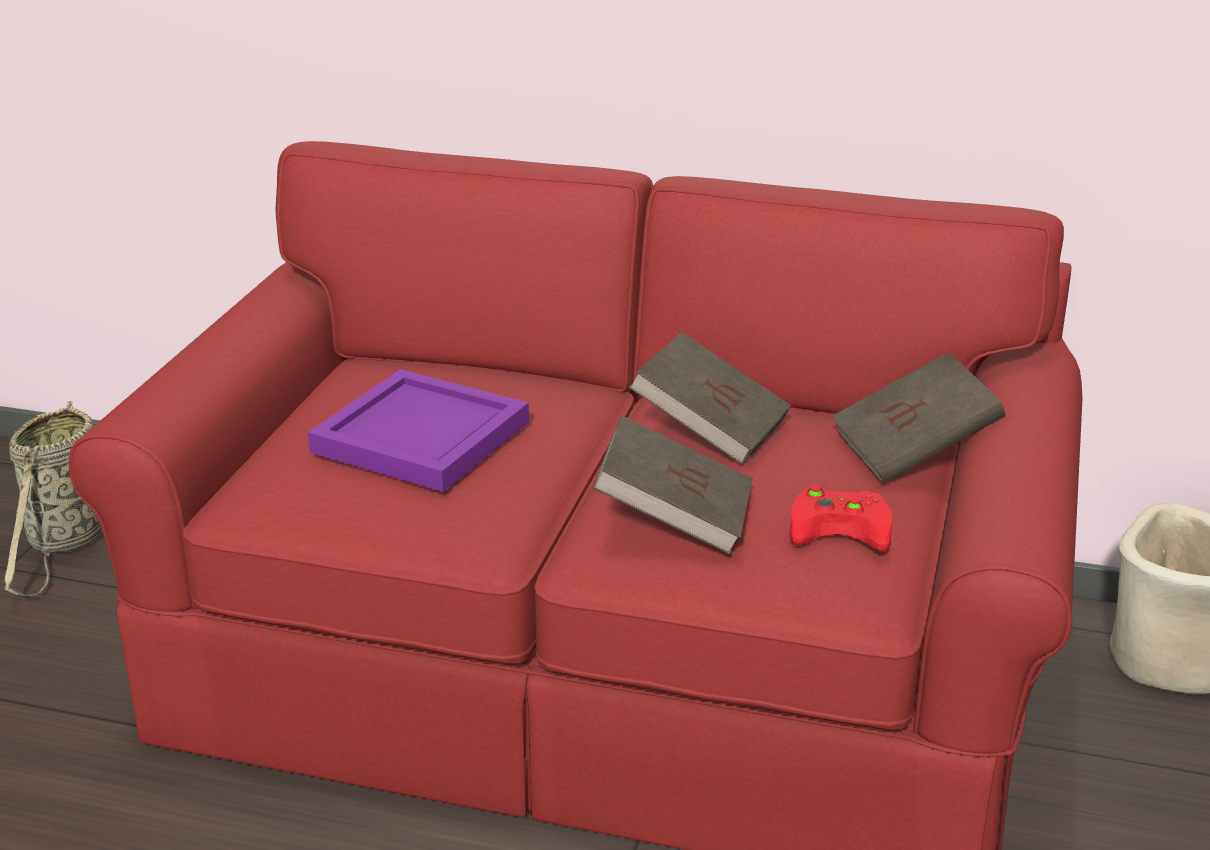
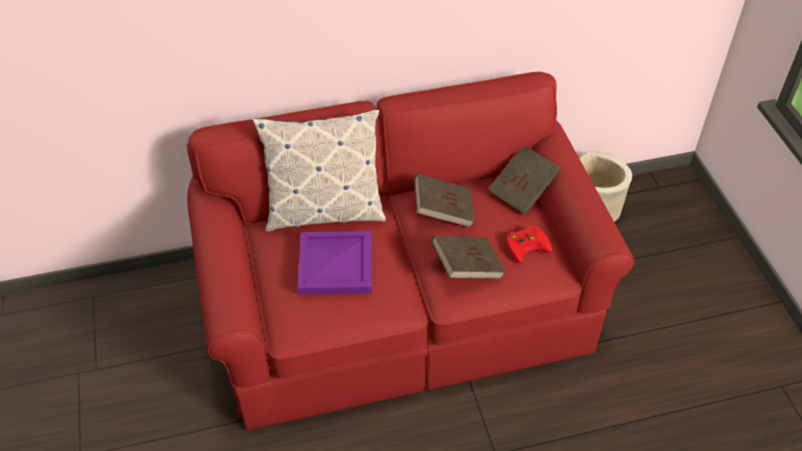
camera: 30 degrees left, 20 degrees up
basket [4,401,102,596] -> none
none -> pillow [253,109,386,231]

